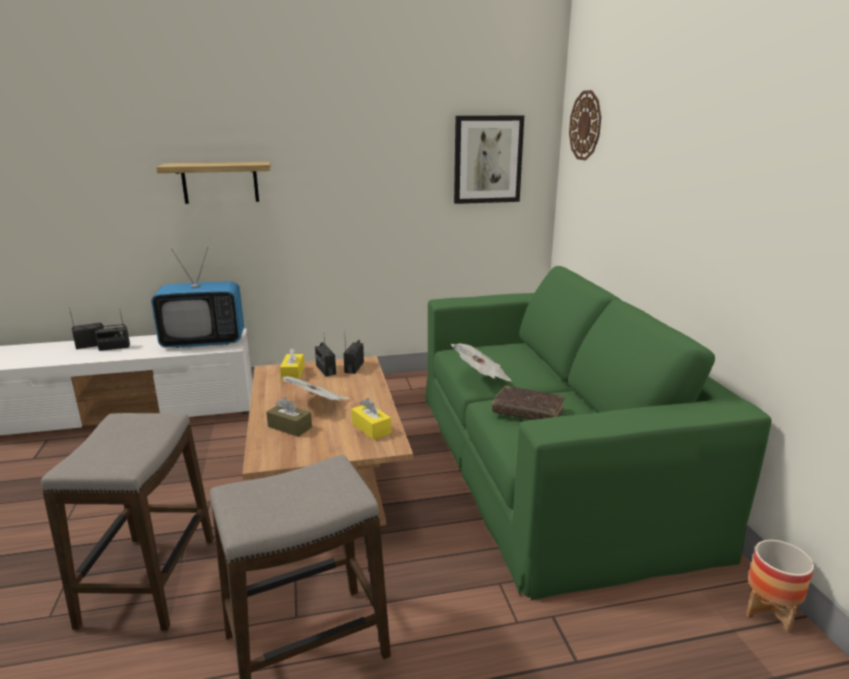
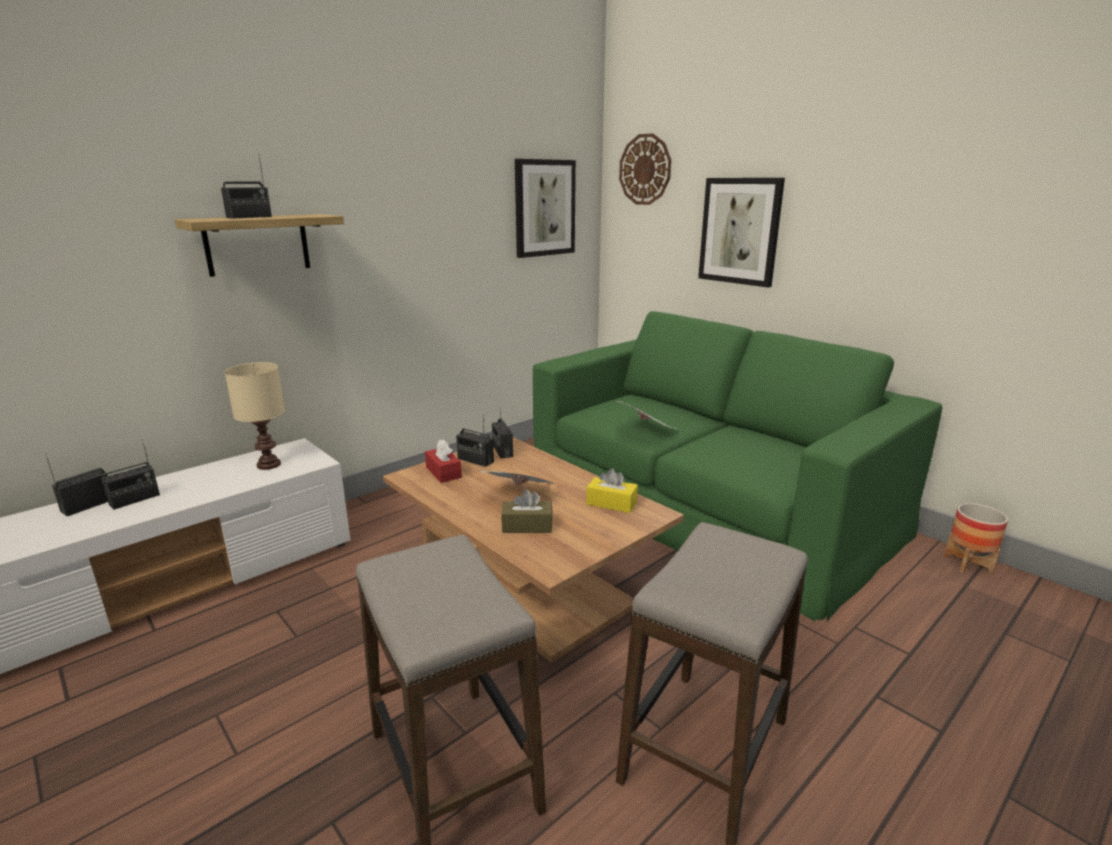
camera: 30 degrees left, 0 degrees up
television [151,247,244,348] -> beige table lamp [224,362,285,470]
yellow tissue box [280,347,305,381] -> red tissue box [425,440,462,483]
brown book [492,386,565,420] -> none
none -> radio [221,157,272,219]
none -> picture [698,178,785,287]

